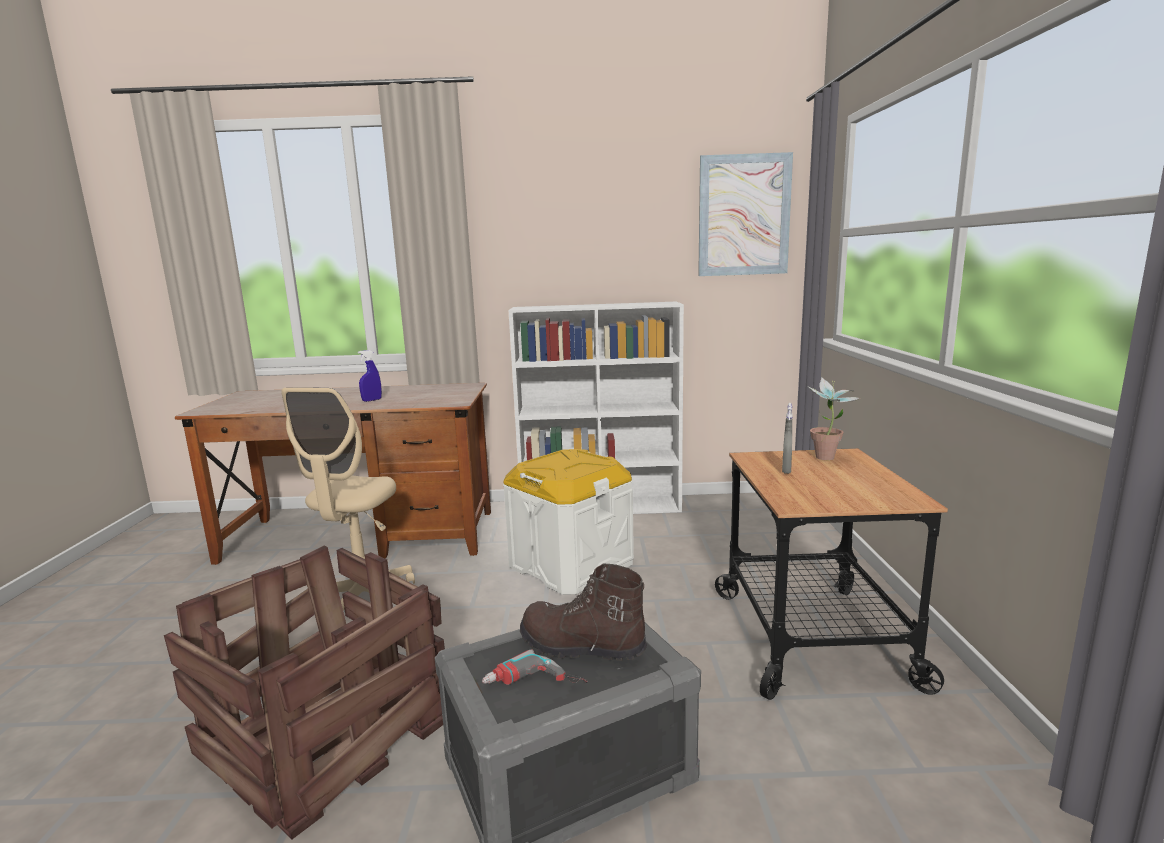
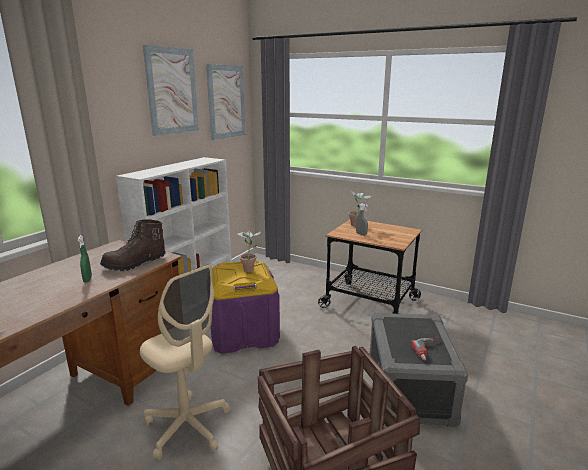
camera: 60 degrees left, 5 degrees up
blue spray bottle [358,350,382,402] -> green spray bottle [78,235,92,283]
white storage box [503,449,634,595] -> purple storage box [210,261,280,354]
brown boot [520,564,647,661] -> brown boot moved to [100,219,166,271]
none -> picture [143,45,199,136]
none -> potted plant [236,228,261,272]

